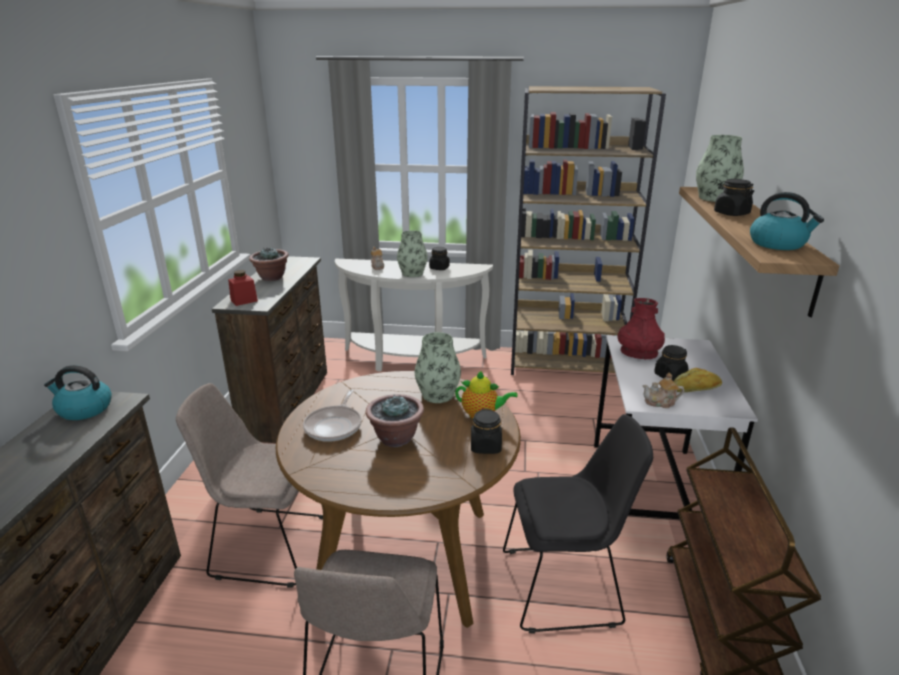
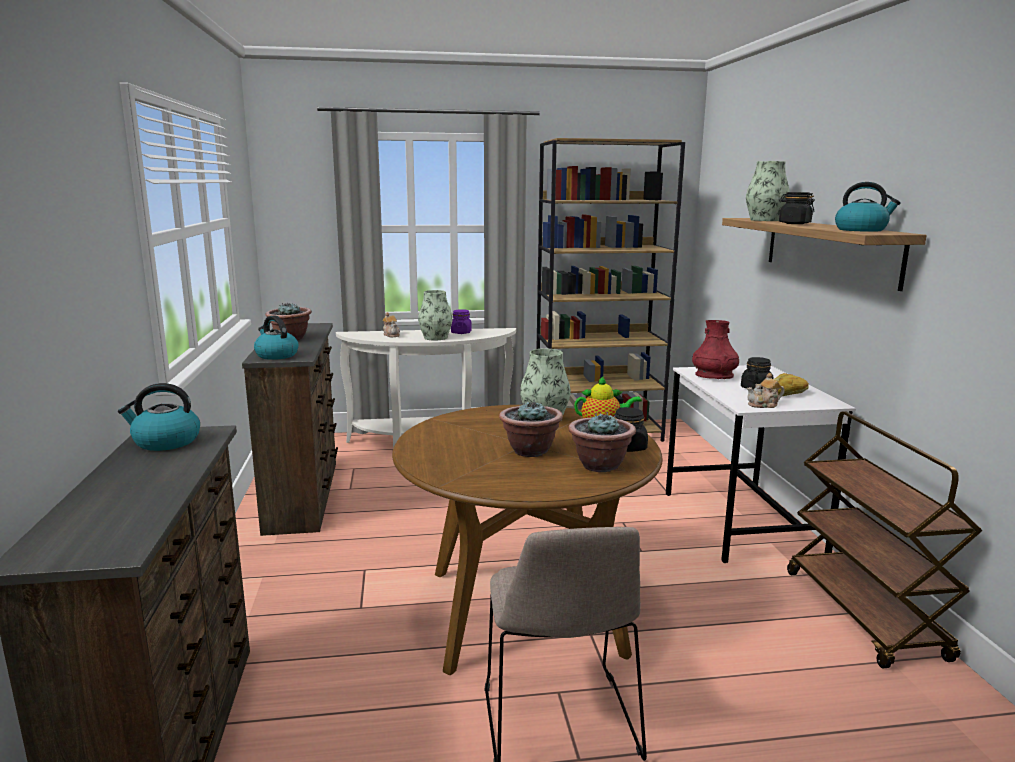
camera: 15 degrees left, 10 degrees down
beige chair [176,383,323,588] -> none
red jar [228,270,258,306] -> kettle [254,315,299,360]
frying pan [303,390,362,442] -> none
black jar [429,247,450,270] -> purple jar [451,309,472,334]
black chair [503,414,653,634] -> none
none -> potted plant [568,412,636,472]

